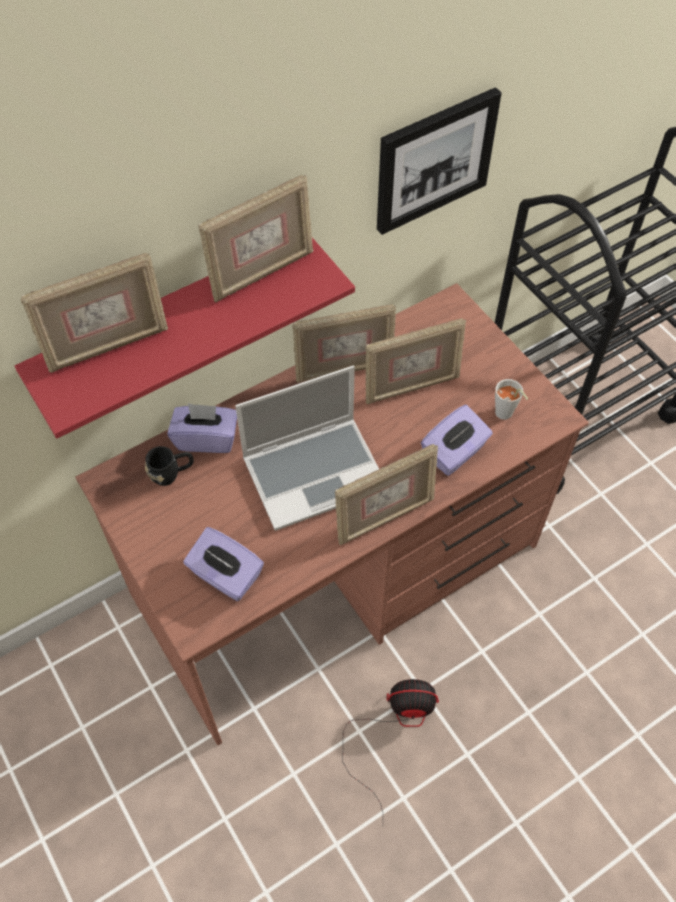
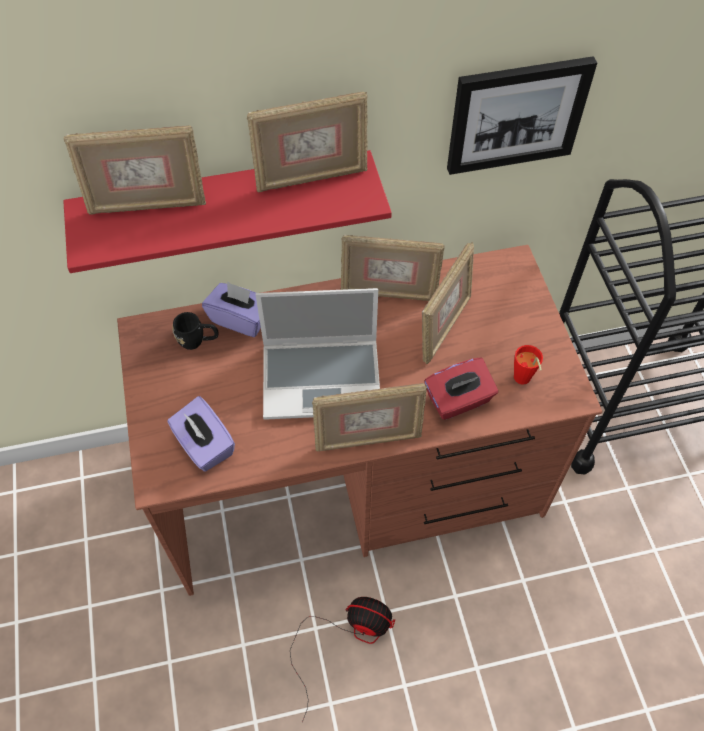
camera: 20 degrees right, 0 degrees up
picture frame [365,318,466,404] -> picture frame turned 60 degrees counterclockwise [422,242,474,364]
purple tissue box [421,405,493,476] -> red tissue box [425,357,498,420]
grey cup [495,379,528,420] -> red cup [514,345,543,385]

